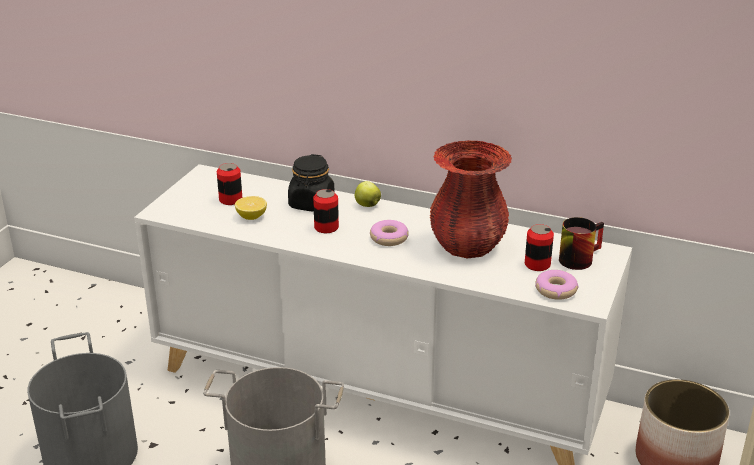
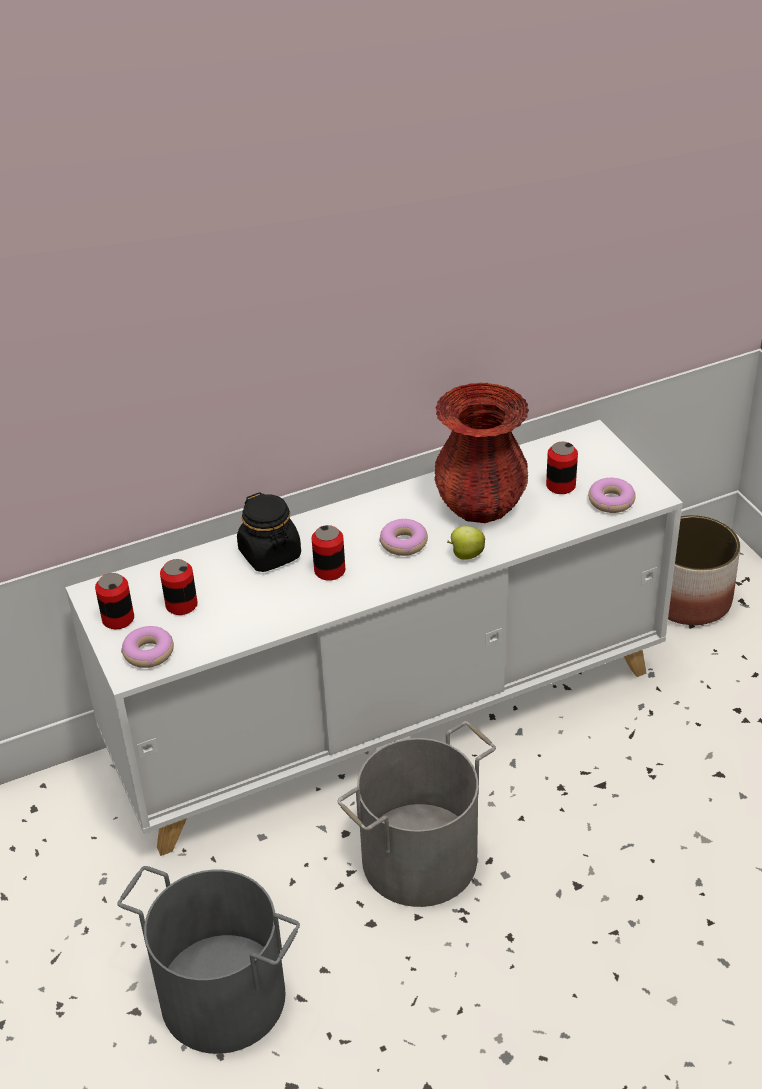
camera: 45 degrees left, 10 degrees up
lemon [235,196,267,220] -> none
apple [355,181,381,207] -> apple moved to [447,526,485,560]
mug [559,217,604,270] -> none
none -> can [95,573,134,629]
none -> donut [121,626,174,668]

